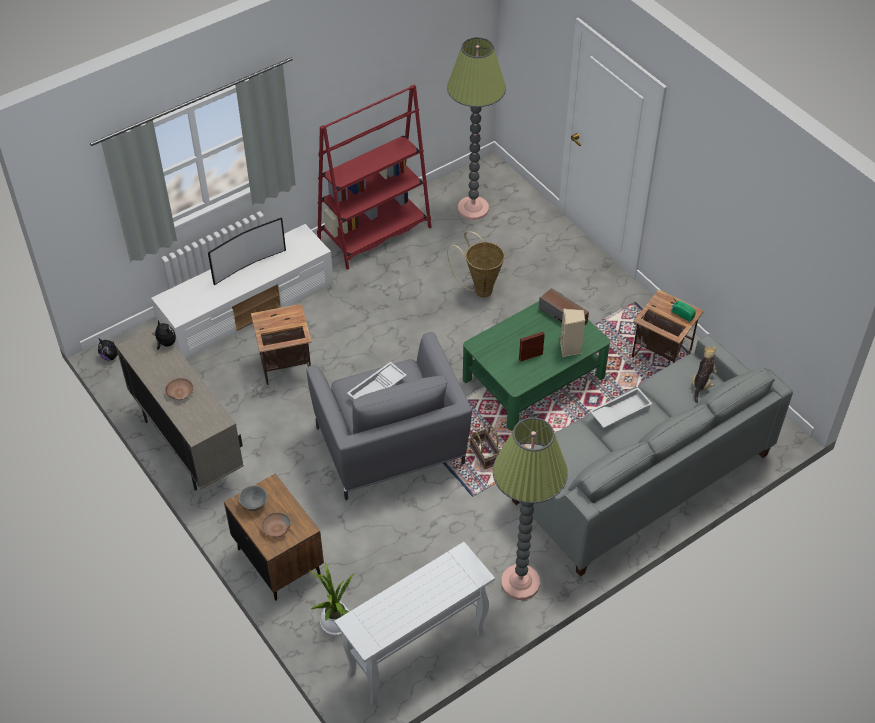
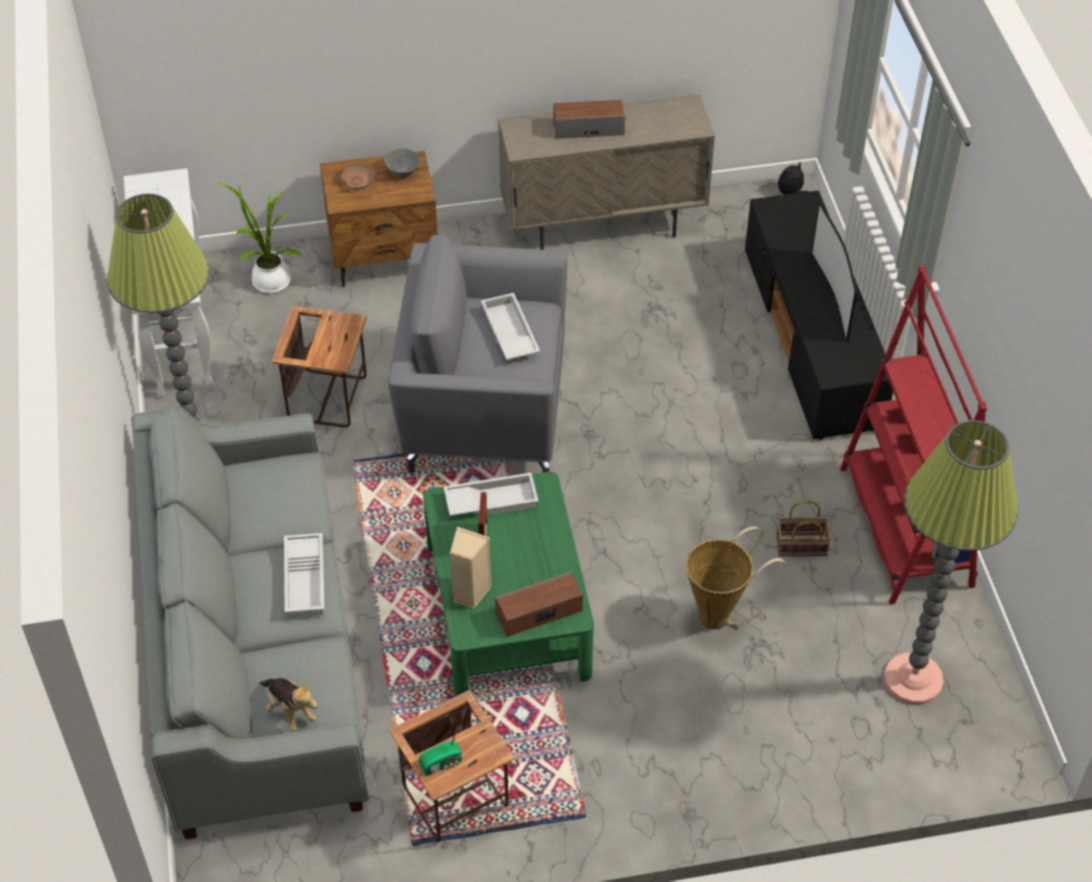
camera: 115 degrees right, 0 degrees up
white tv stand [151,224,334,359] -> black tv stand [745,190,893,440]
plush toy [152,320,176,350] -> none
brown bowl [165,378,193,400] -> speaker [554,100,625,139]
side table [251,304,312,385] -> side table moved to [271,306,367,428]
basket [470,426,500,469] -> basket moved to [776,500,831,556]
none -> white tray [443,473,538,516]

